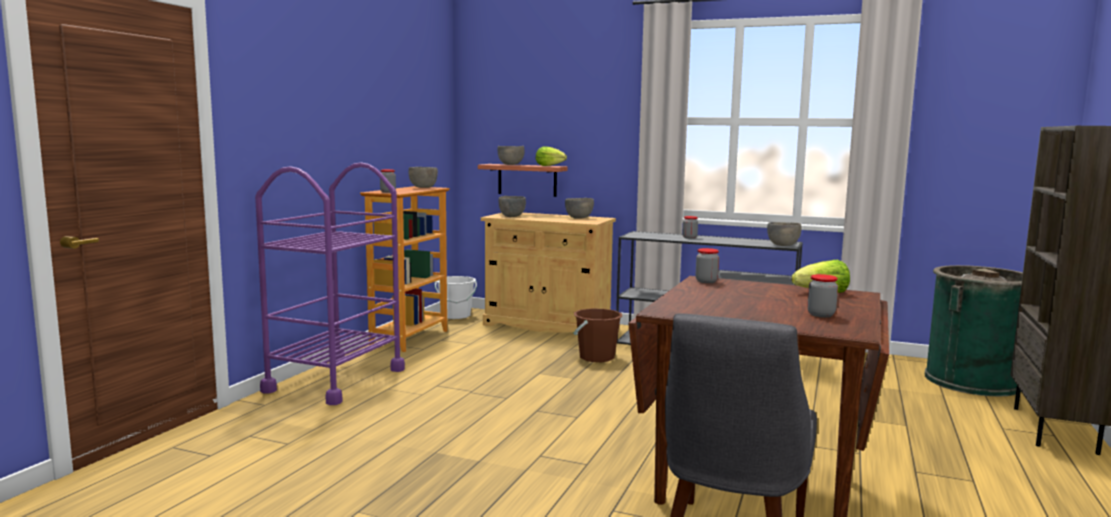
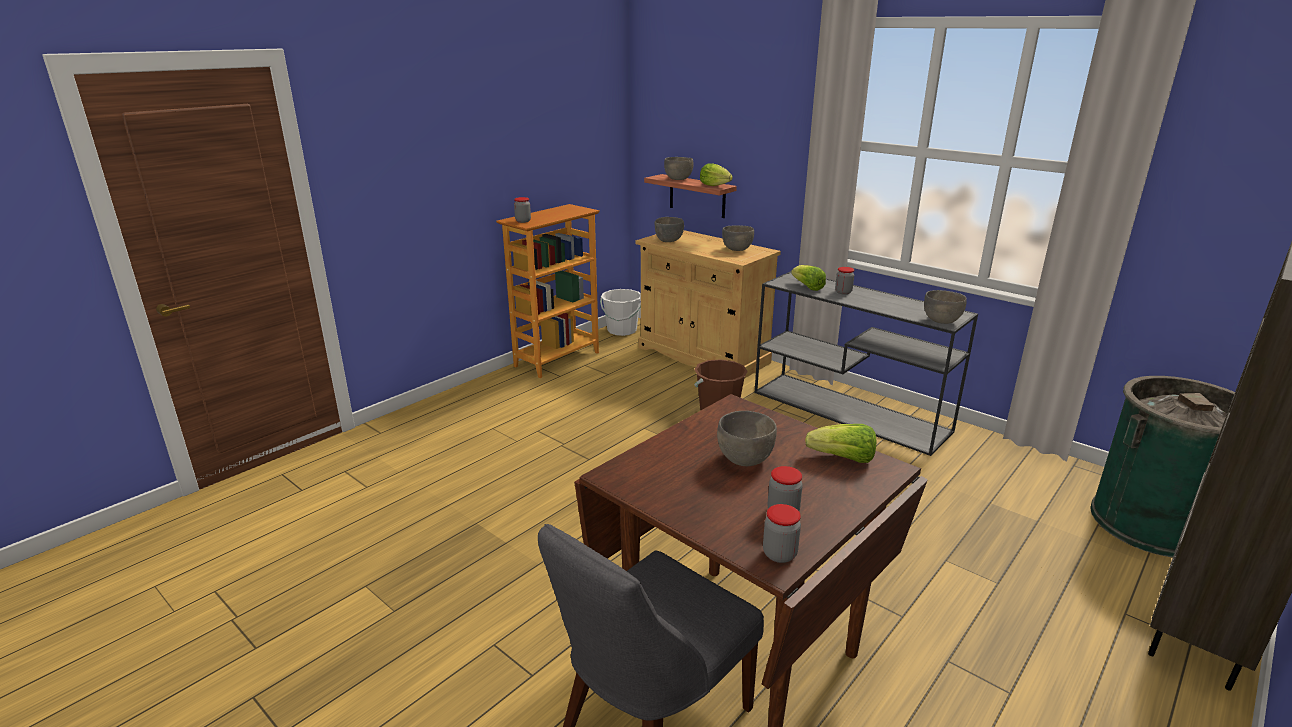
camera: 20 degrees right, 15 degrees up
purple cart [255,162,405,405] -> none
grey bowl [408,167,438,188] -> grey bowl moved to [717,411,777,466]
jar [696,248,719,283] -> jar moved to [763,504,801,563]
none -> lettuce [791,265,826,291]

